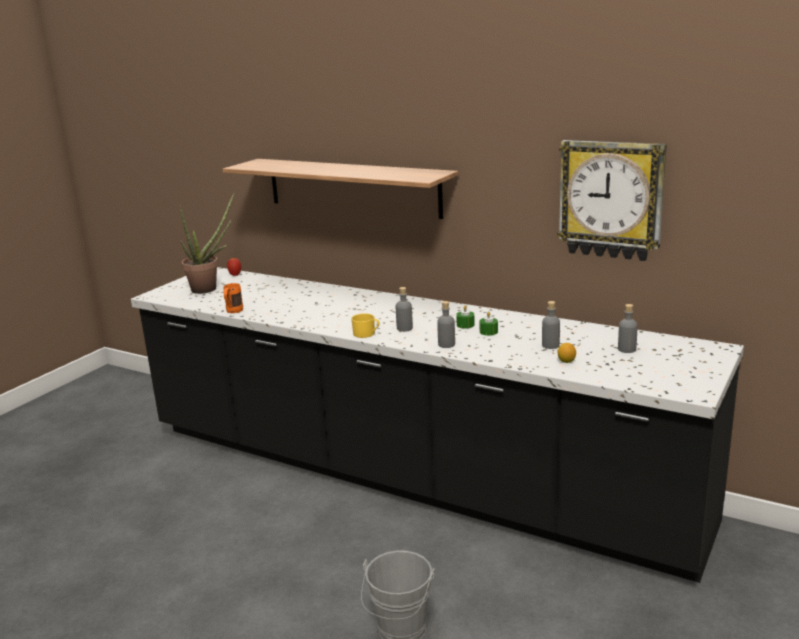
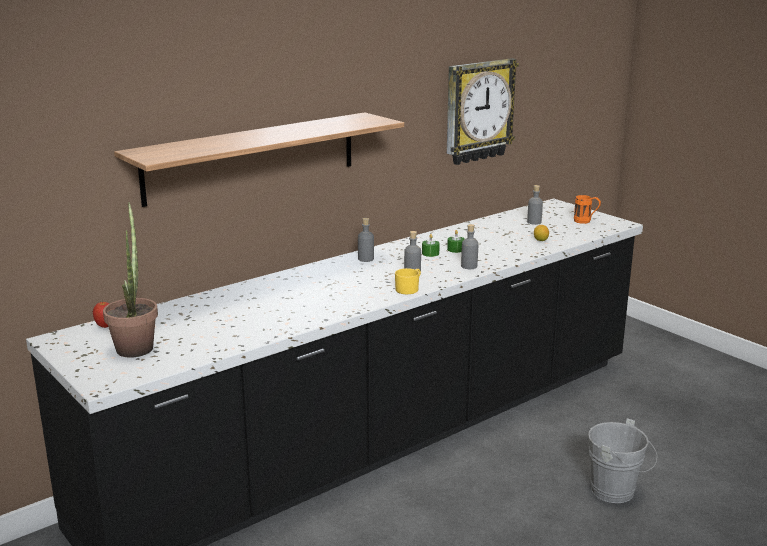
camera: 70 degrees left, 0 degrees up
orange mug [223,283,243,313] -> orange mug moved to [574,195,601,224]
grey bottle [542,301,560,349] -> grey bottle moved to [358,218,374,262]

